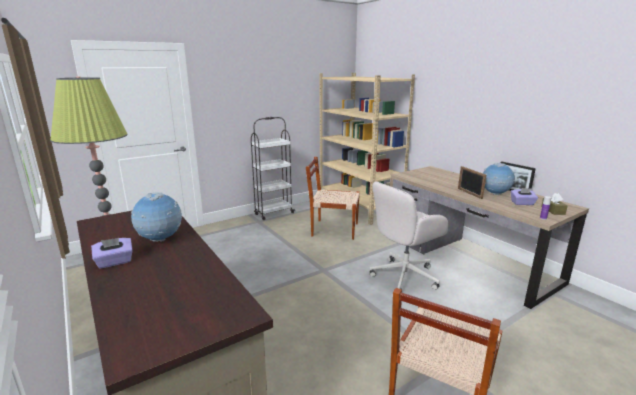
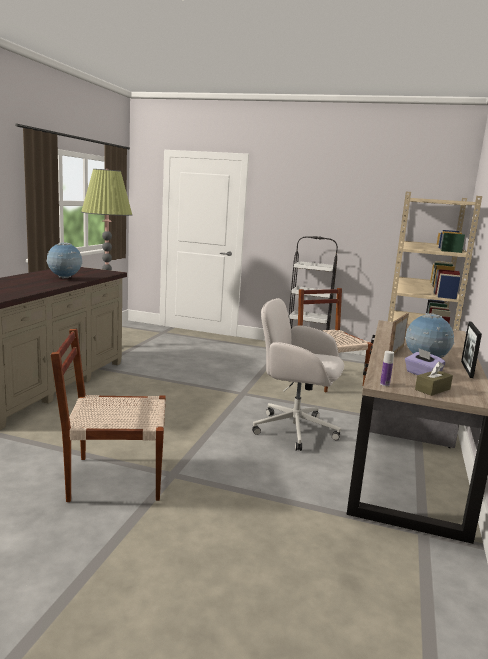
camera: 50 degrees right, 5 degrees down
purple tissue box [91,238,133,268] -> none

